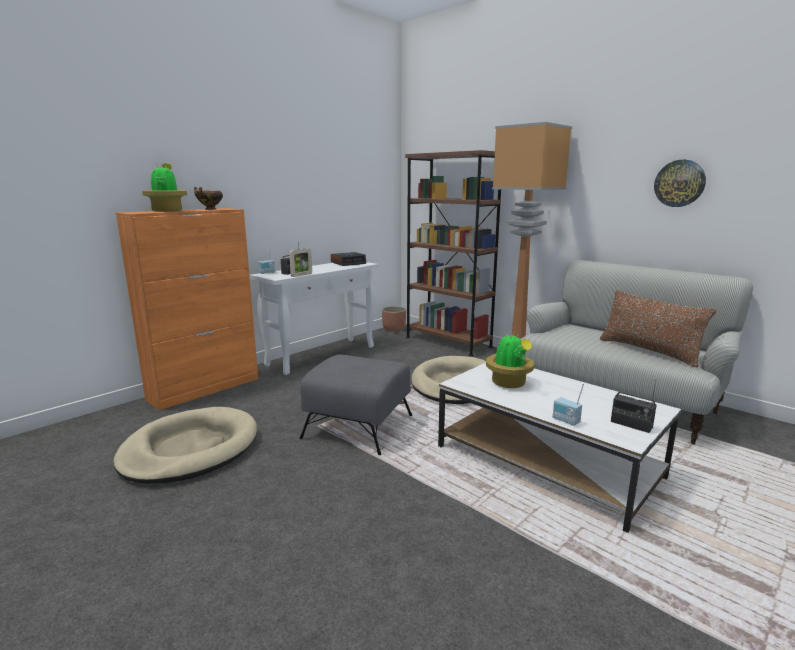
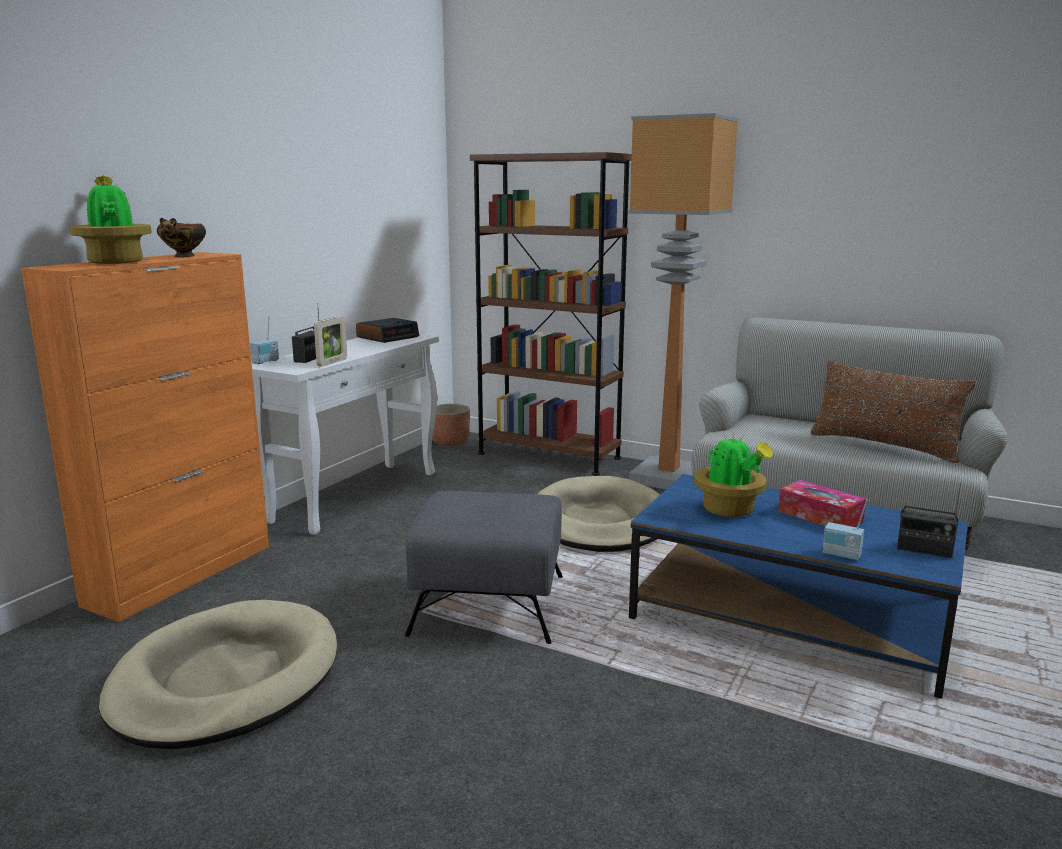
camera: 15 degrees left, 0 degrees up
white coffee table [438,363,681,533] -> blue coffee table [629,474,968,699]
wall clock [654,160,706,207] -> none
none -> tissue box [778,480,866,527]

